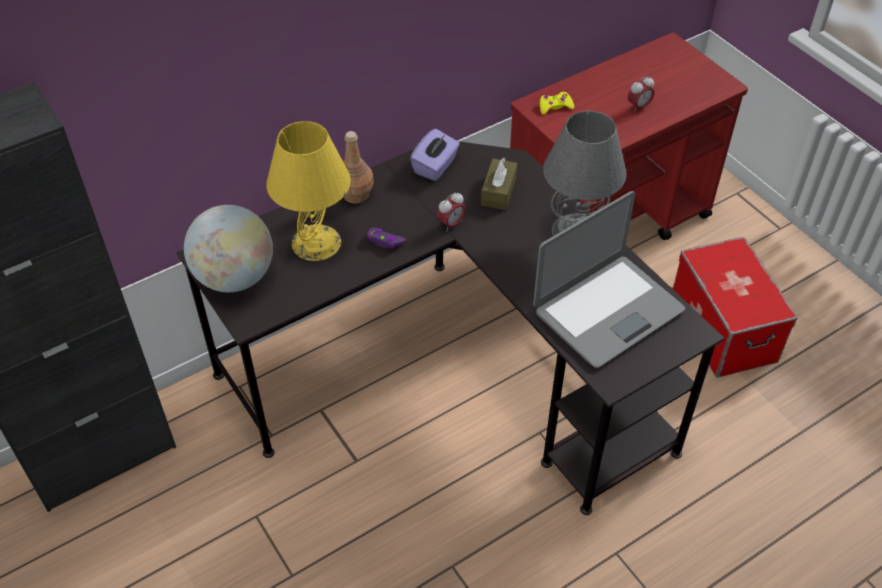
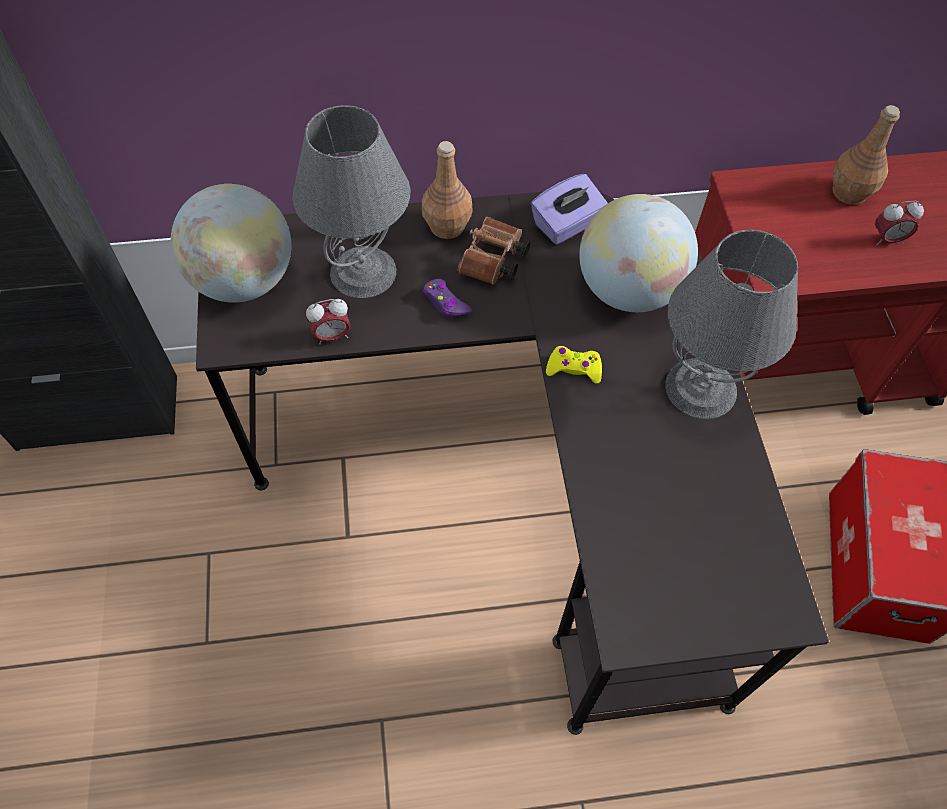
camera: 25 degrees right, 10 degrees up
yellow table lamp [266,121,351,261] -> grey table lamp [293,105,410,298]
alarm clock [437,192,466,232] -> alarm clock moved to [306,299,350,345]
brown tissue box [481,157,517,210] -> globe [579,194,698,312]
laptop [533,191,685,368] -> none
yellow game controller [540,92,574,114] -> yellow game controller moved to [546,345,602,384]
none -> brown binoculars [458,217,531,285]
none -> brown bottle [833,105,900,205]

